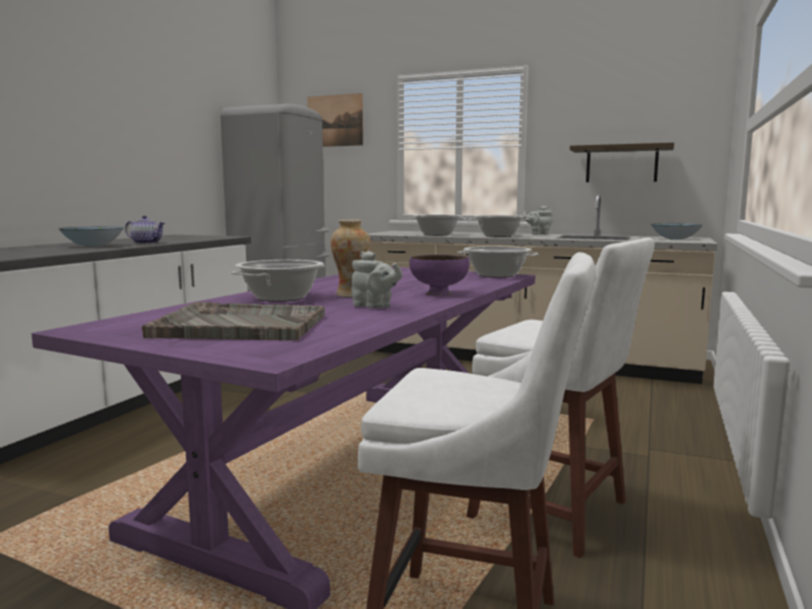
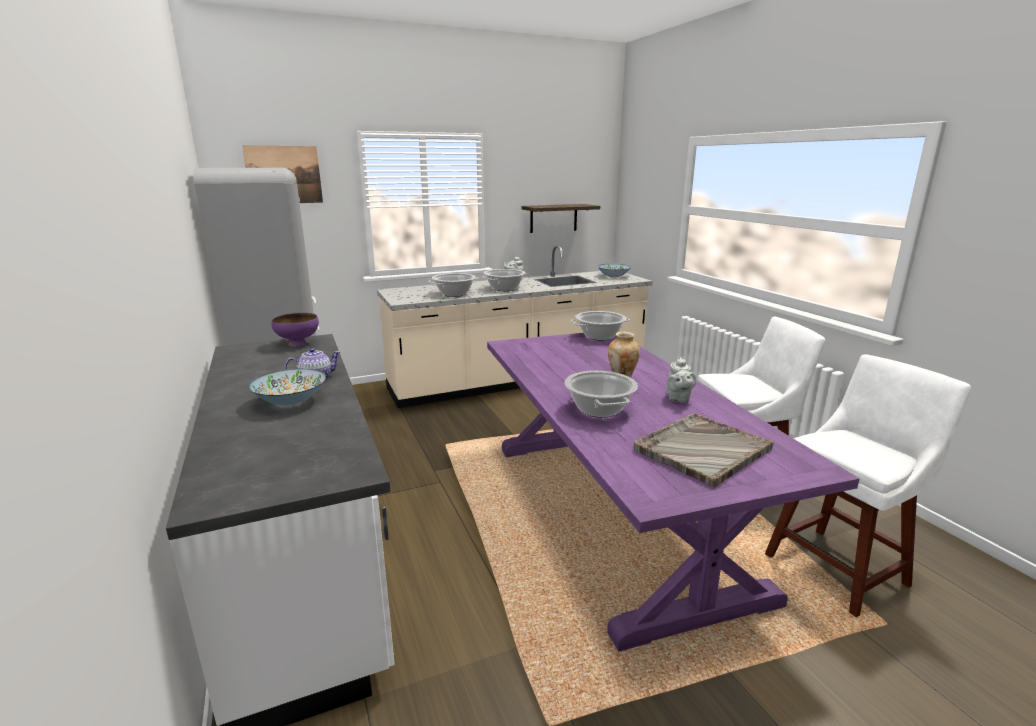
camera: 45 degrees left, 10 degrees up
grey teapot [351,251,403,308] -> grey teapot turned 105 degrees clockwise [667,357,696,403]
purple bowl [410,255,470,296] -> purple bowl moved to [271,313,319,347]

